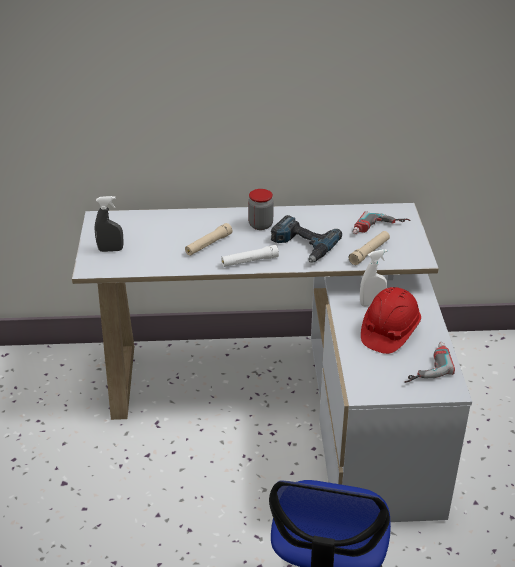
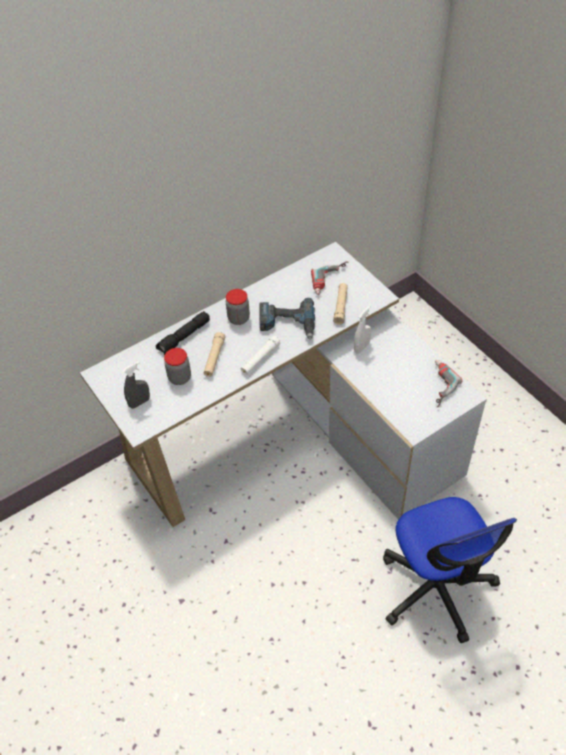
camera: 30 degrees left, 15 degrees up
red hard hat [361,287,421,354] -> none
none -> black flashlight [156,311,210,355]
none -> jar [164,348,191,385]

